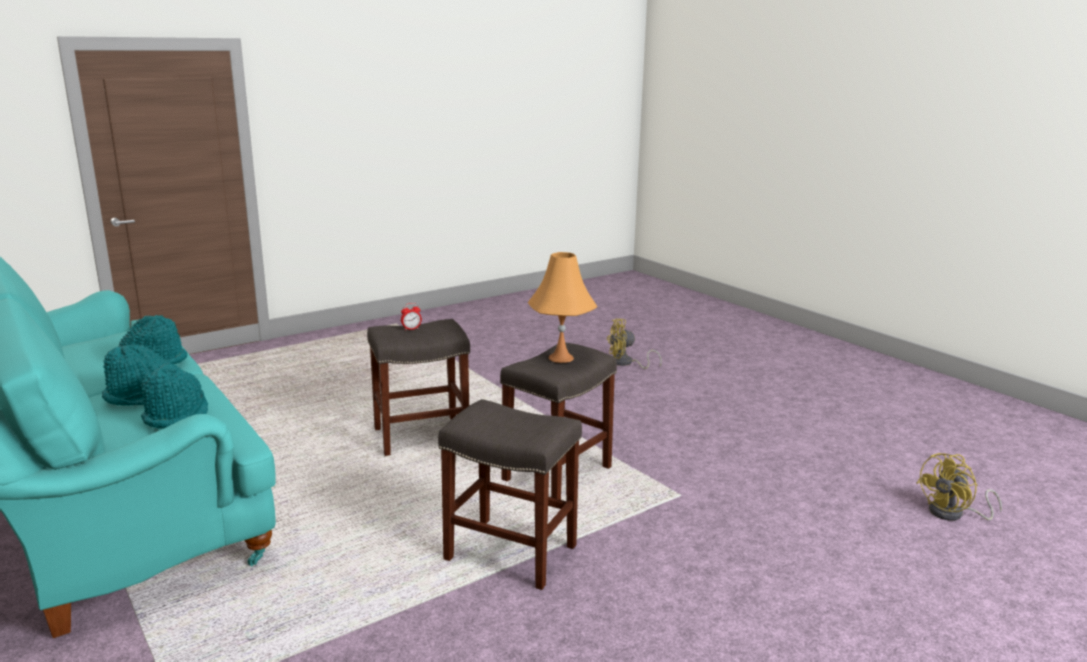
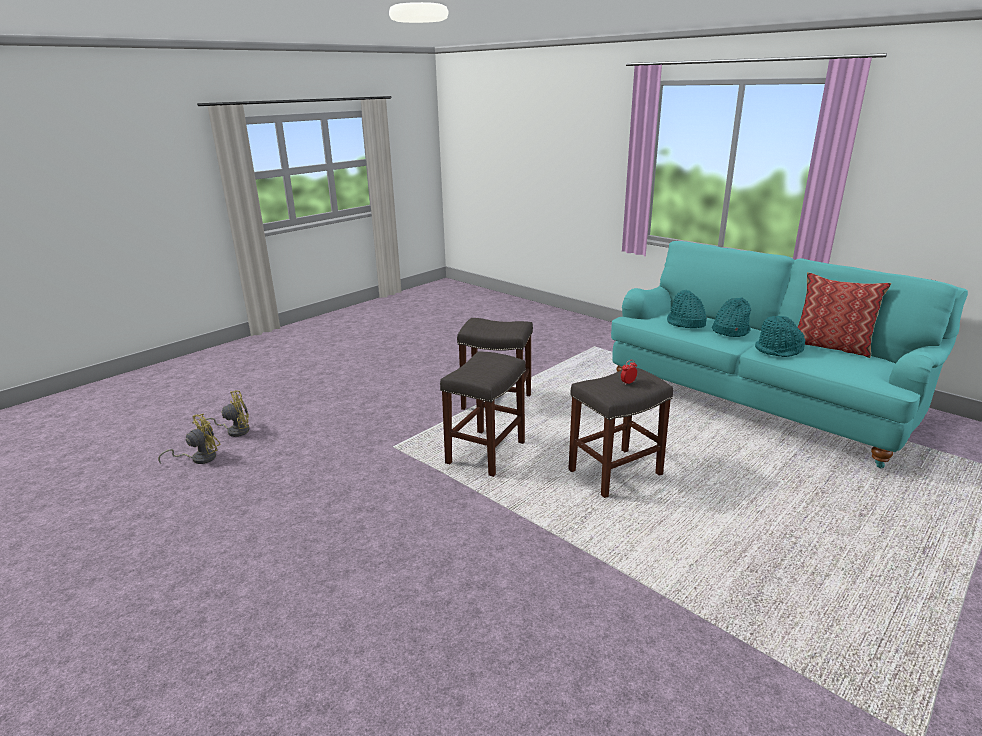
camera: 170 degrees right, 5 degrees up
orange table lamp [528,252,597,363] -> none
yellow fan [606,319,662,369] -> yellow fan moved to [201,391,249,437]
none -> pillow [797,272,891,358]

